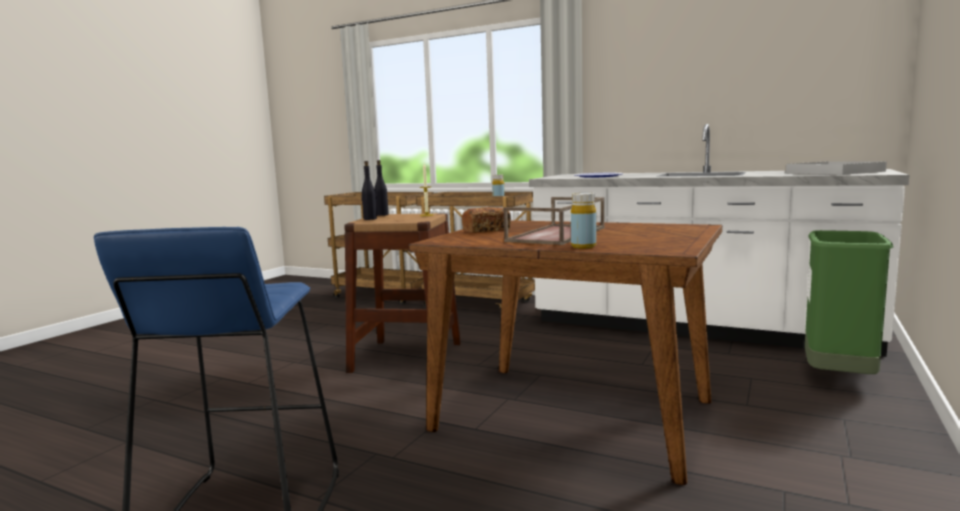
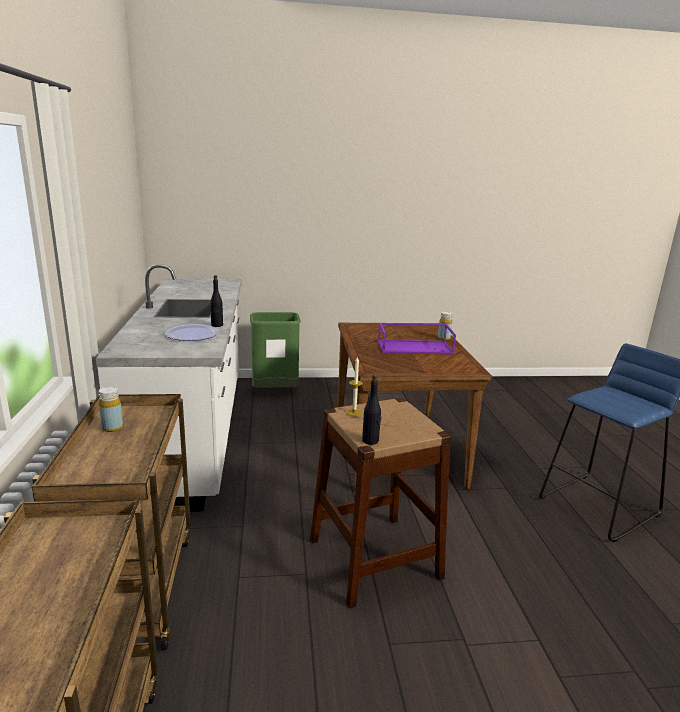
camera: 125 degrees left, 10 degrees up
black bottle [361,161,377,220] -> black bottle moved to [210,275,223,327]
bread [462,207,511,233] -> none
brown tray [503,197,604,245] -> purple tray [378,323,456,354]
white tray [786,161,887,175] -> none

